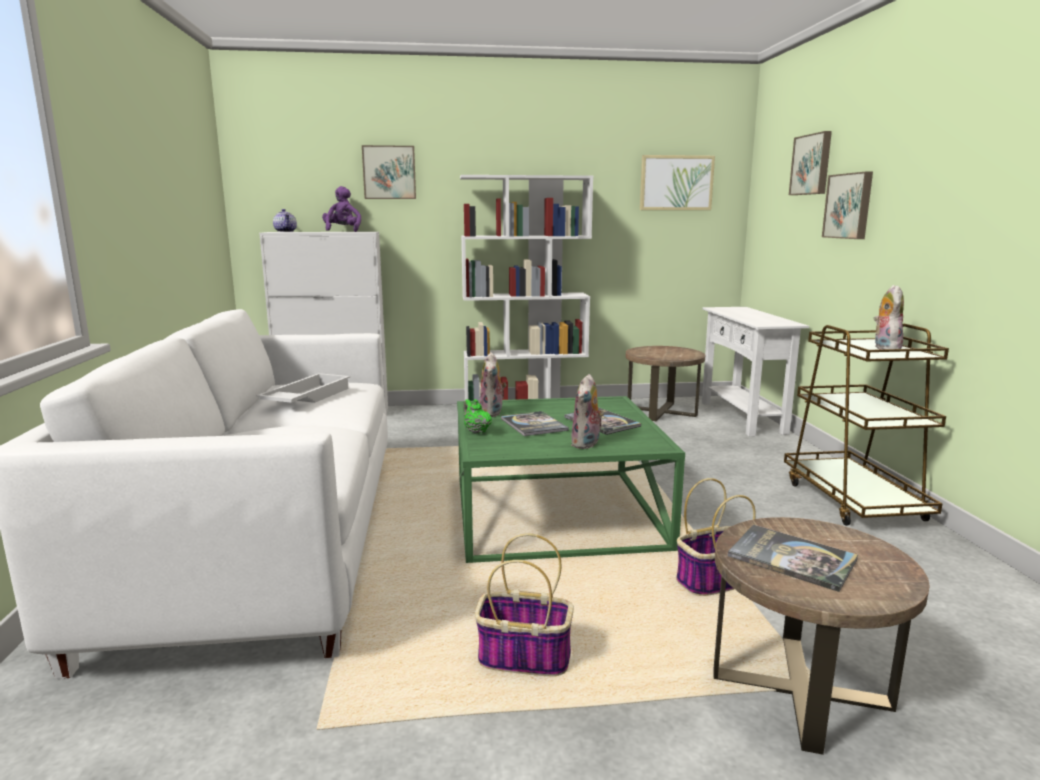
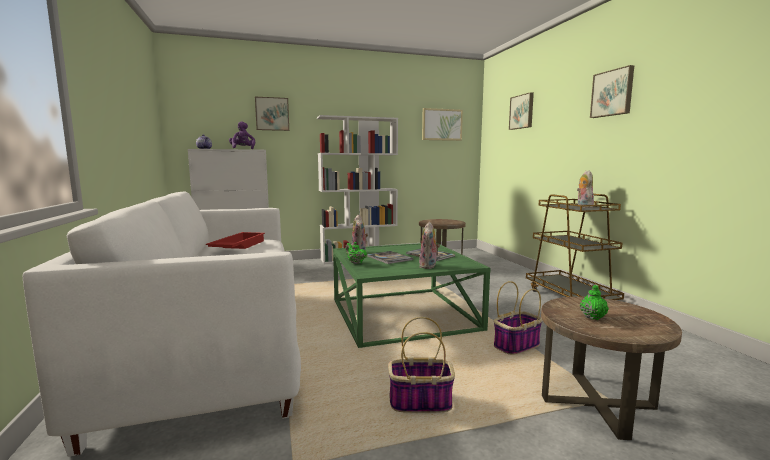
camera: 10 degrees left, 5 degrees down
white tray [256,373,350,403] -> red tray [206,232,265,249]
white console table [702,307,809,436] -> none
book [728,525,858,592] -> green teapot [580,285,609,320]
picture [822,172,873,239] -> picture moved to [590,65,634,118]

